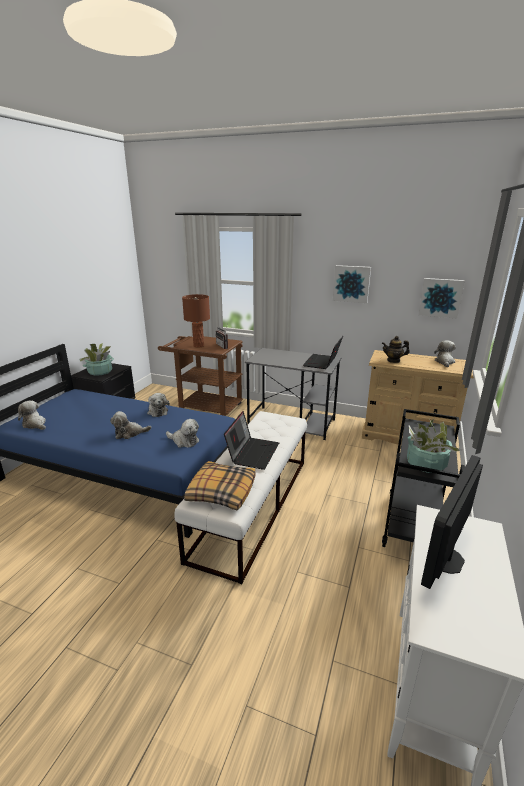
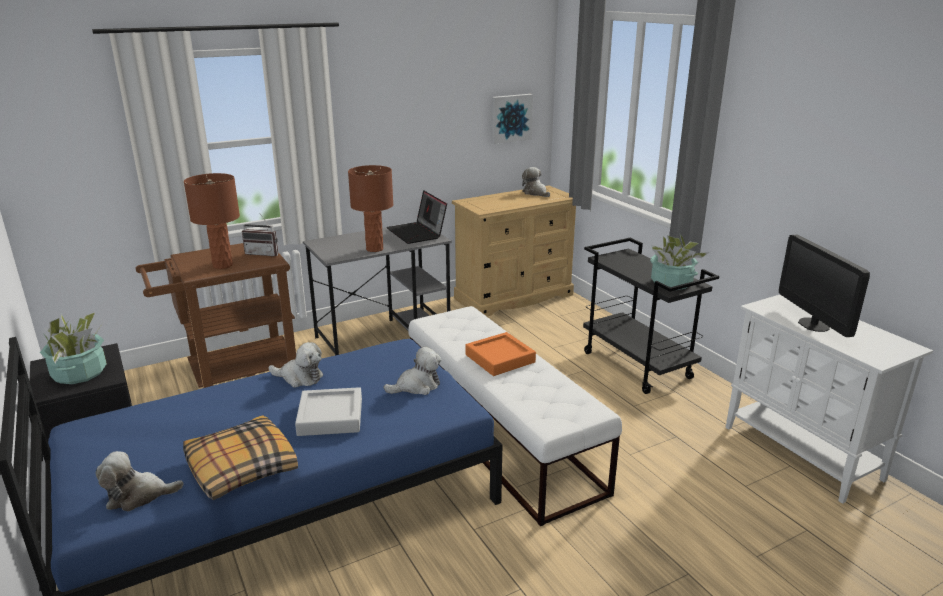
camera: 50 degrees left, 0 degrees up
plush toy [110,411,151,439] -> grey tray [295,387,362,436]
pillow [184,461,255,510] -> pillow moved to [183,415,298,500]
laptop [224,411,279,470] -> orange tray [466,332,536,376]
picture [333,265,371,303] -> none
teapot [382,336,410,363] -> none
none -> brown table lamp [348,165,393,252]

